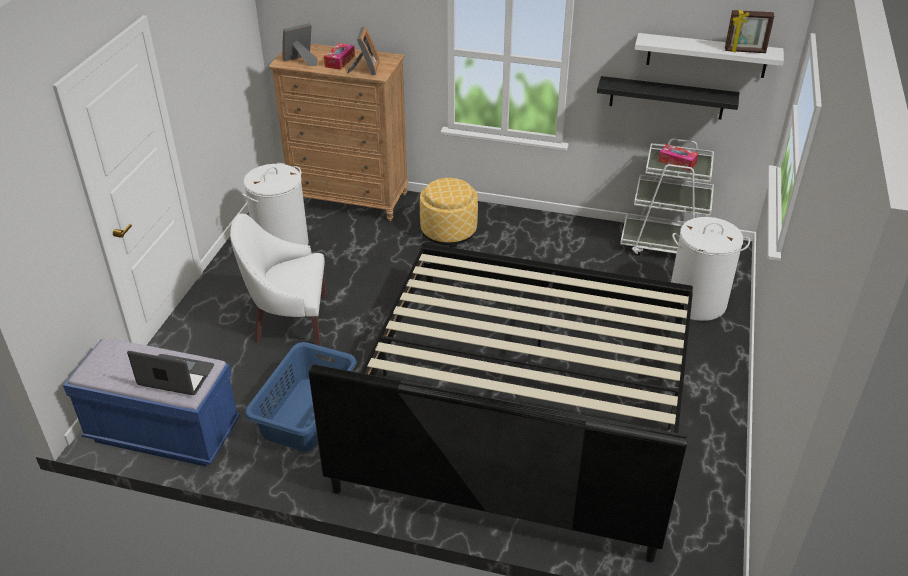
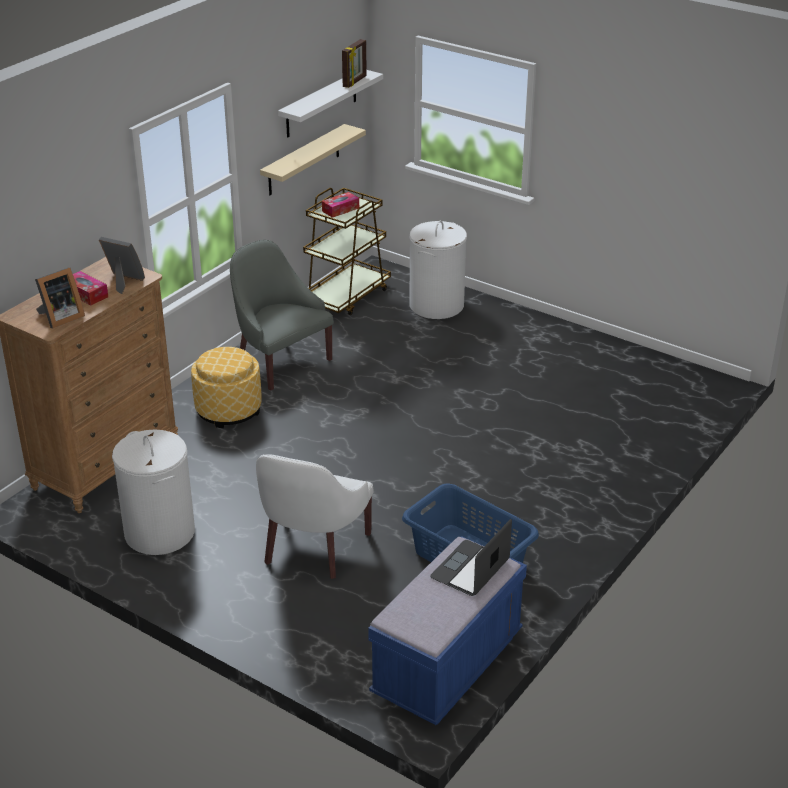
camera: 70 degrees left, 5 degrees down
picture frame [282,23,317,66] -> picture frame turned 120 degrees counterclockwise [35,267,85,328]
bed [309,243,693,562] -> none
black shelf [597,76,739,120] -> beige shelf [260,124,366,195]
white cart [620,139,714,256] -> brown cart [303,188,391,315]
none -> grey armchair [230,240,334,391]

